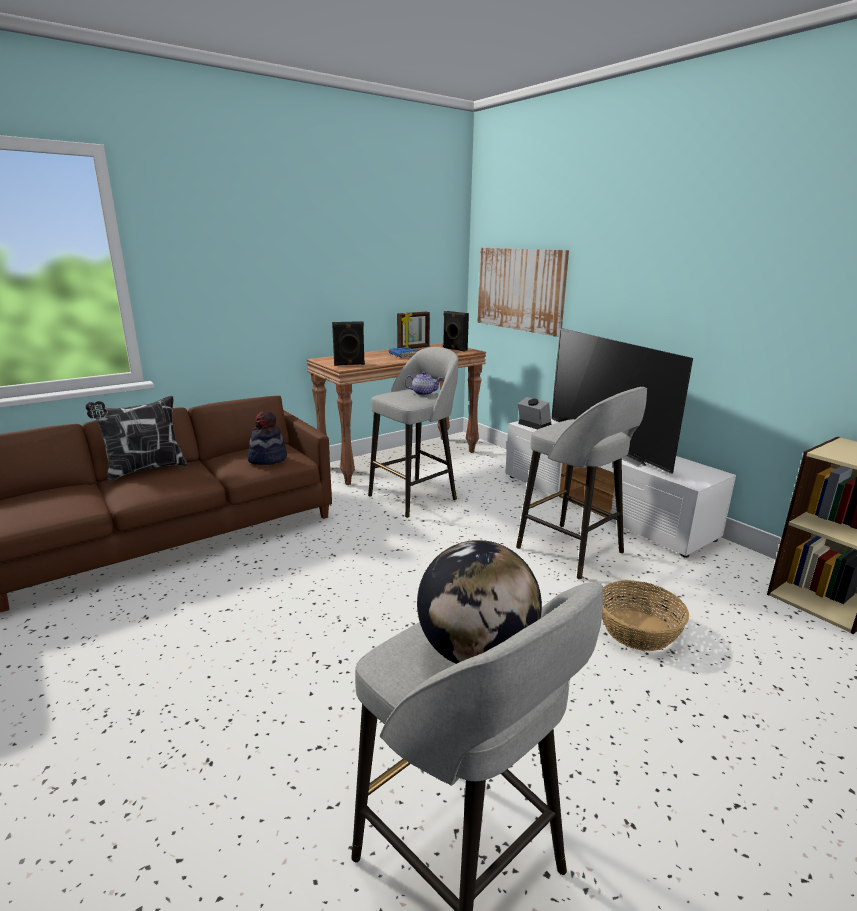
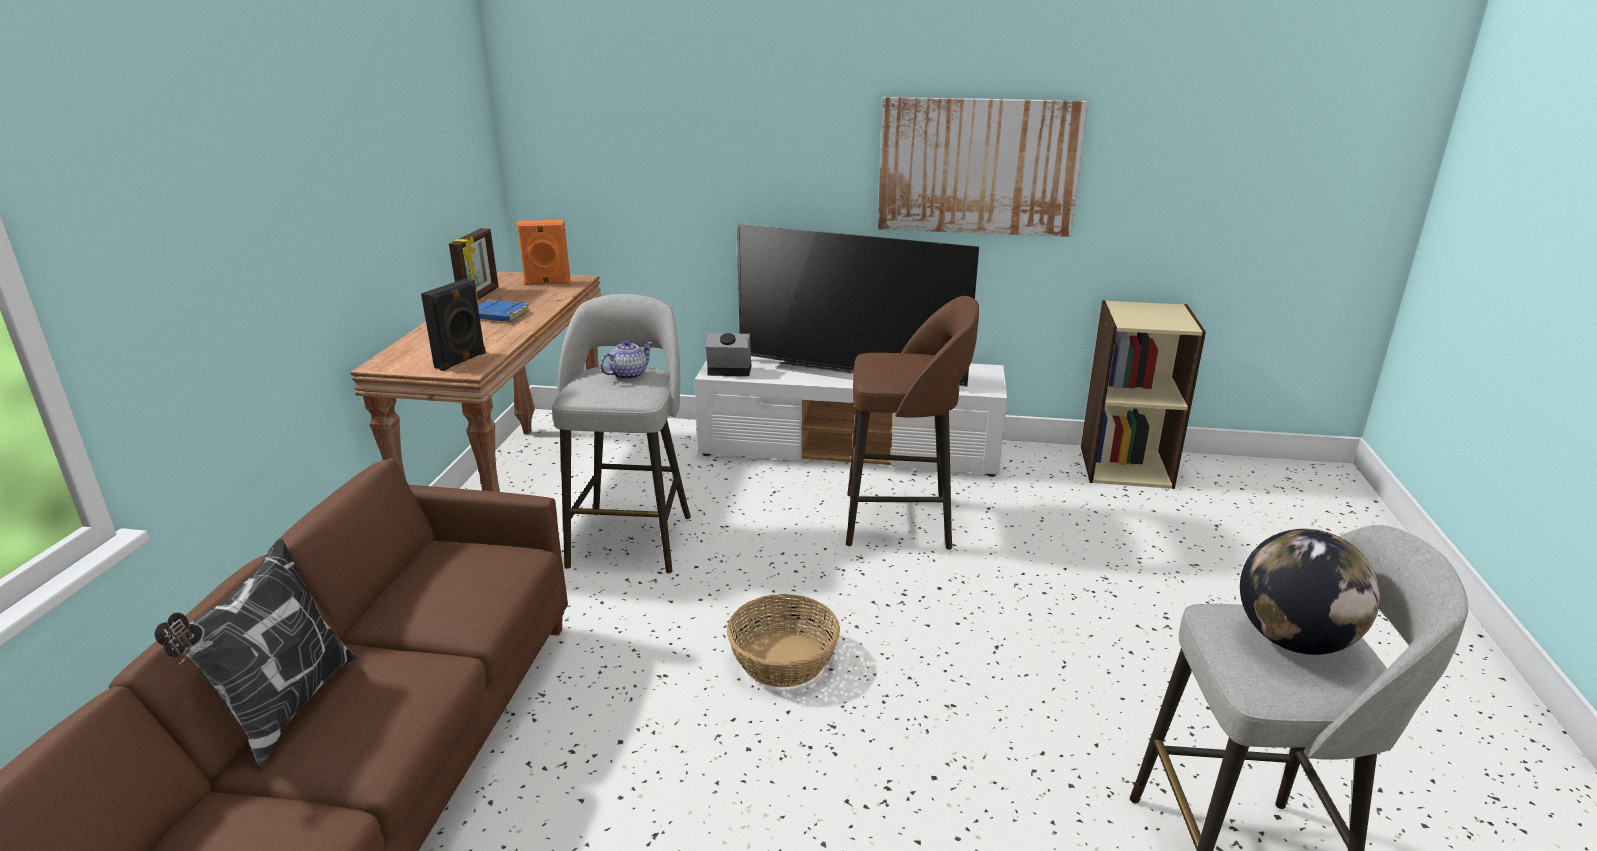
camera: 45 degrees left, 5 degrees up
hat [248,411,287,465] -> none
black speaker [443,311,469,352] -> orange speaker [516,220,570,285]
picture [477,248,569,337] -> picture moved to [878,97,1088,237]
grey stool [516,387,647,579] -> brown stool [846,296,979,550]
basket [602,580,689,651] -> basket moved to [727,594,840,687]

